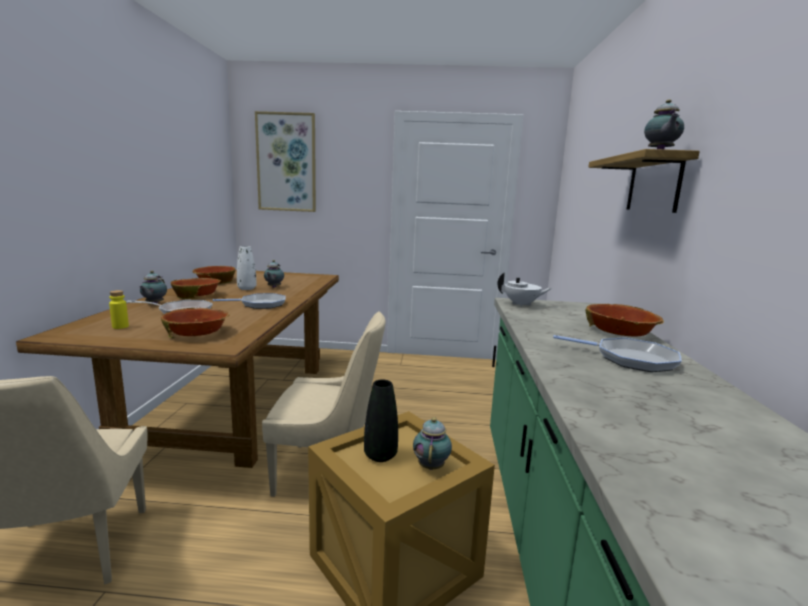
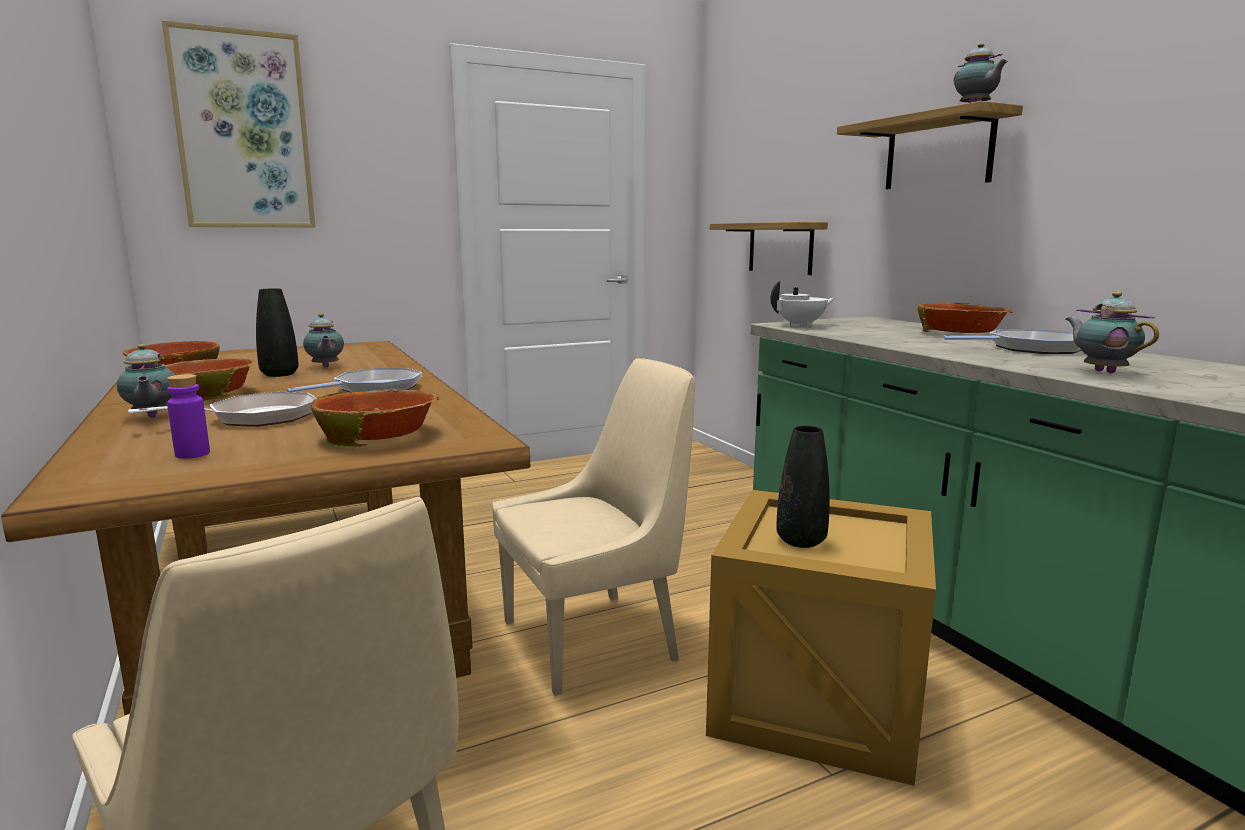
camera: 30 degrees left, 0 degrees up
yellow bottle [109,290,129,329] -> purple bottle [167,374,210,459]
white vase [237,246,256,290] -> black vase [256,288,299,377]
teapot [413,417,452,470] -> teapot moved to [1066,292,1159,373]
none -> shelf [710,222,828,275]

